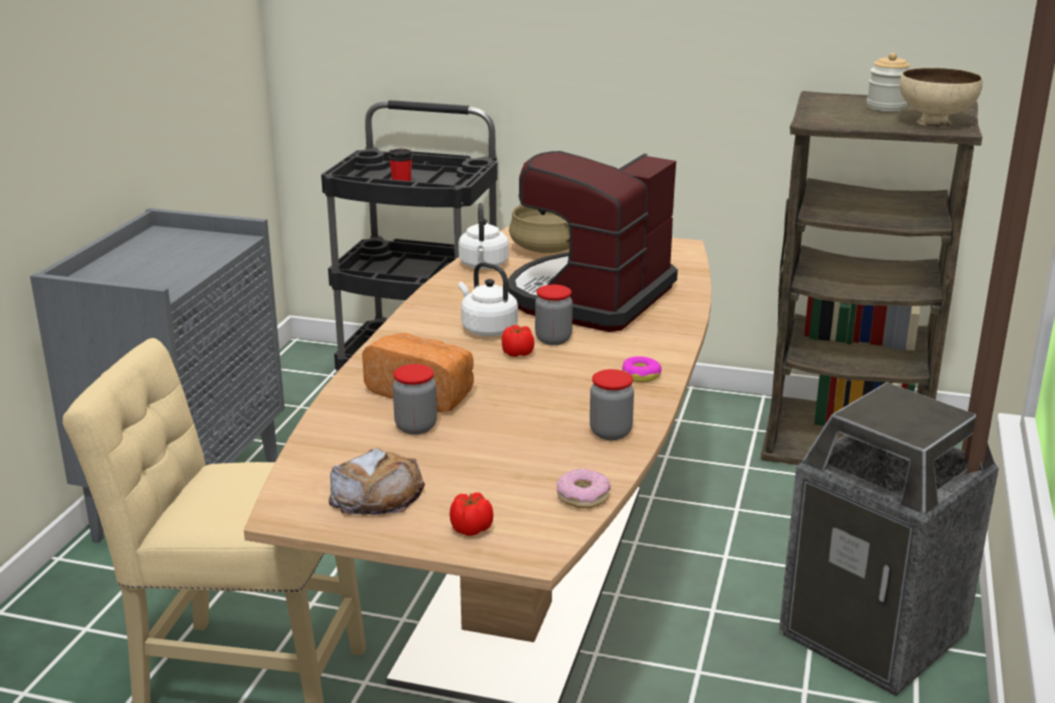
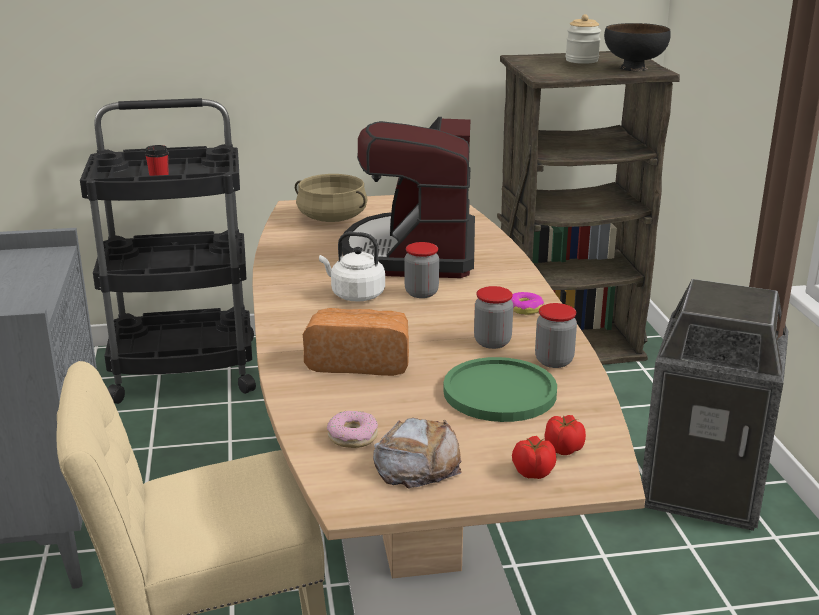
camera: 25 degrees left, 0 degrees up
jar [393,364,437,435] -> jar moved to [474,286,513,349]
white kettle [458,203,509,269] -> none
tomato [502,325,534,357] -> tomato moved to [545,415,586,455]
donut [556,469,611,508] -> donut moved to [327,411,378,448]
beige bowl [900,68,983,127] -> black bowl [604,23,671,71]
none -> green plate [443,357,557,422]

